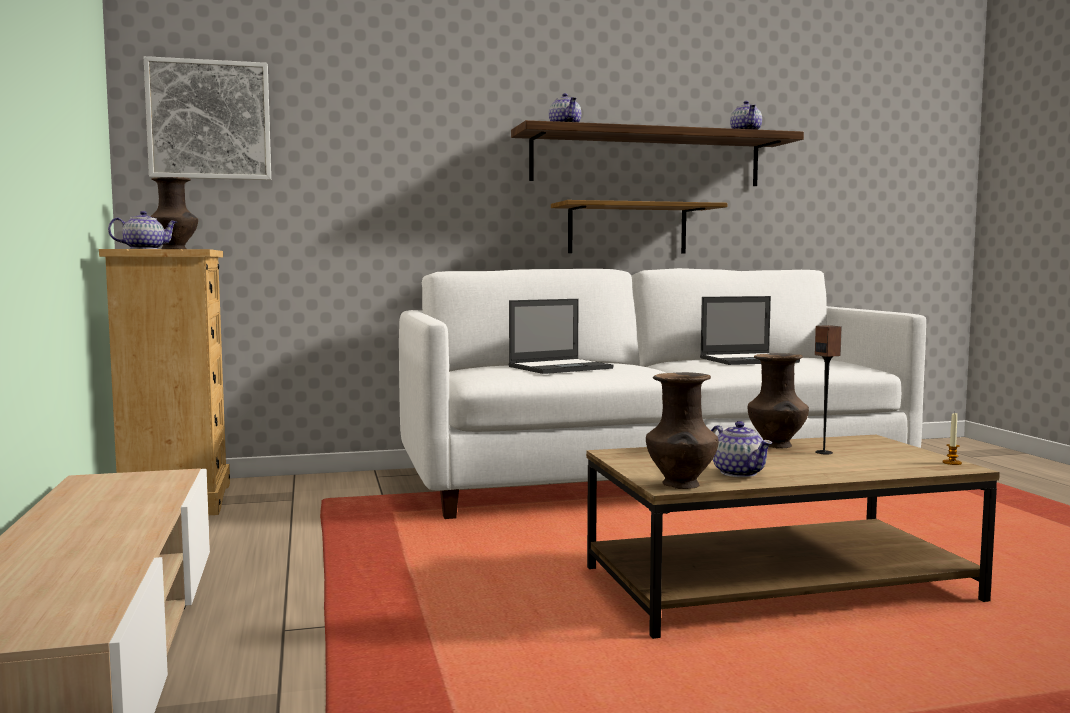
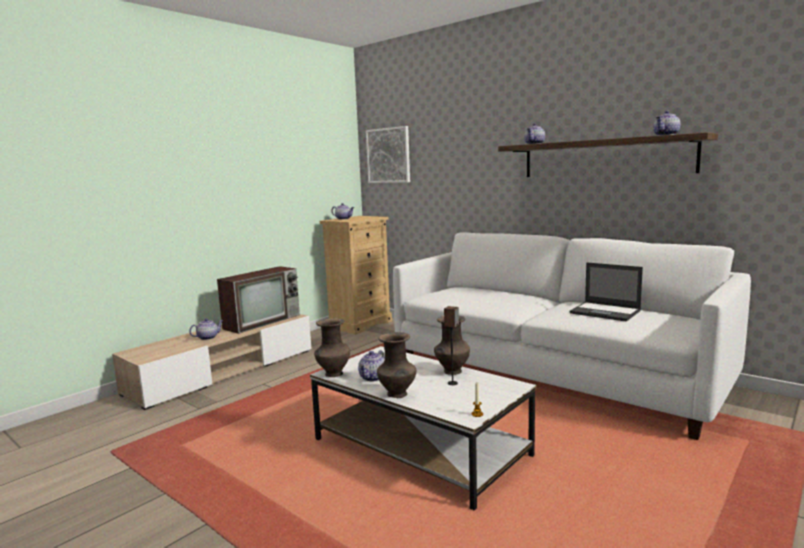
camera: 55 degrees right, 5 degrees up
brown vase [150,177,198,249] -> brown vase moved to [377,332,416,398]
laptop [509,299,614,374] -> none
shelf [551,200,728,254] -> none
brown coffee table [586,435,999,639] -> white coffee table [310,346,536,510]
none -> teapot [189,318,223,340]
none -> television [217,266,300,334]

